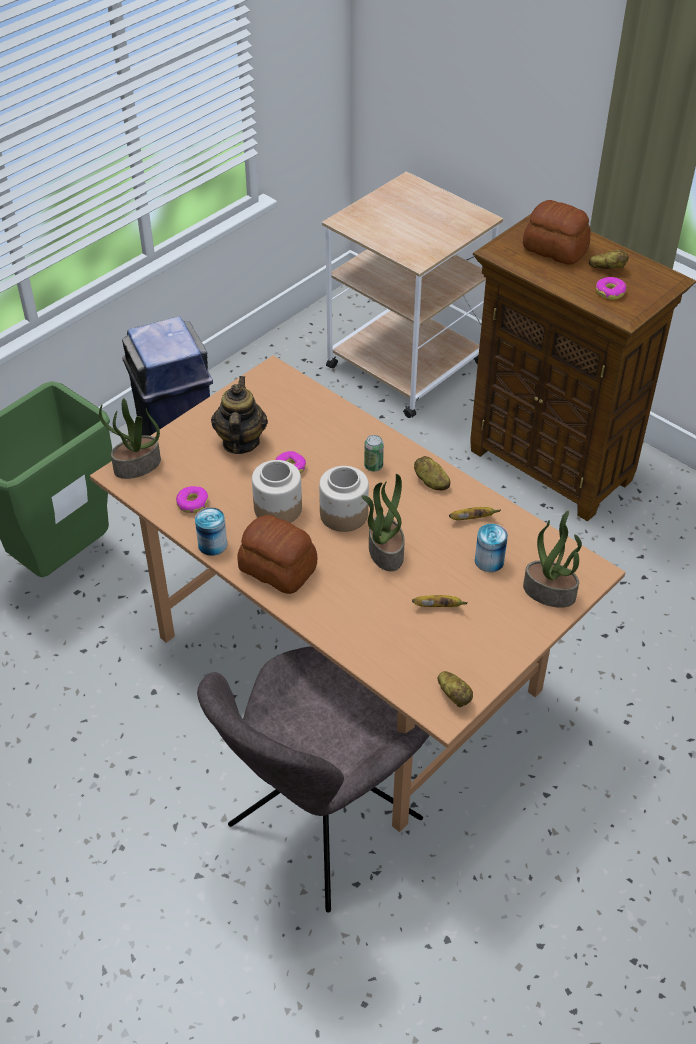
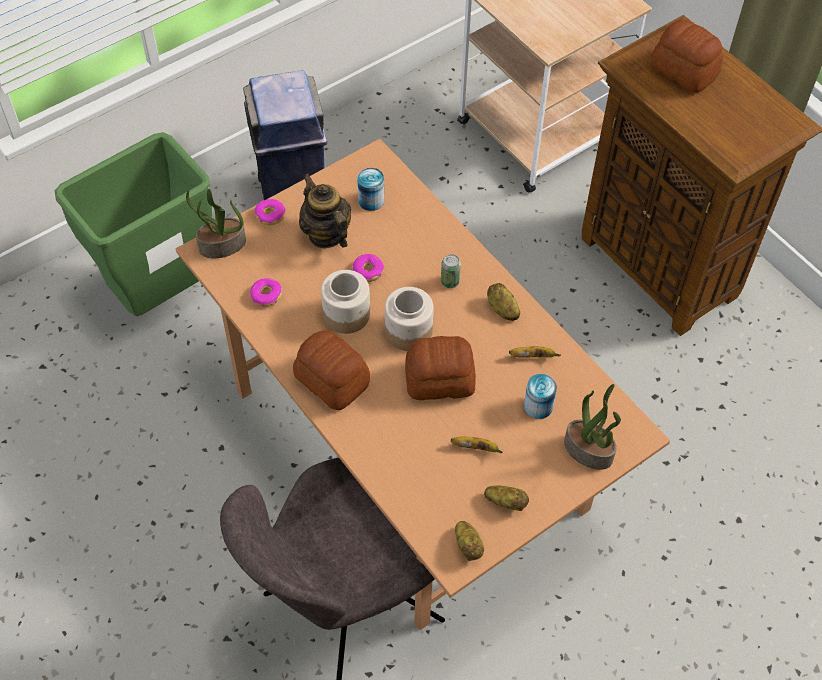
camera: 10 degrees right, 10 degrees up
can [195,508,227,556] -> can moved to [357,168,384,211]
teapot [211,376,268,454] -> teapot turned 45 degrees counterclockwise [299,173,351,248]
potted plant [361,474,405,571] -> bread [405,336,476,400]
potato [589,250,629,269] -> potato moved to [484,485,529,511]
donut [596,277,626,300] -> donut moved to [254,199,286,226]

